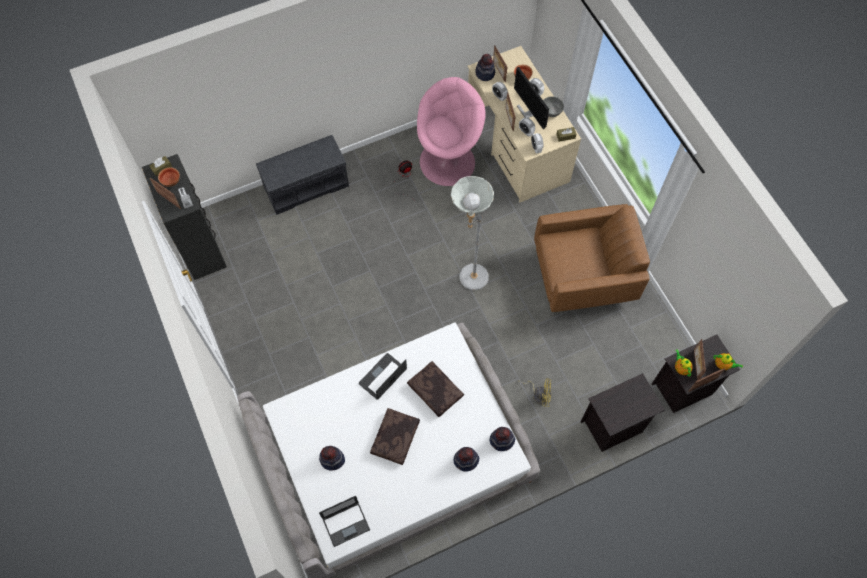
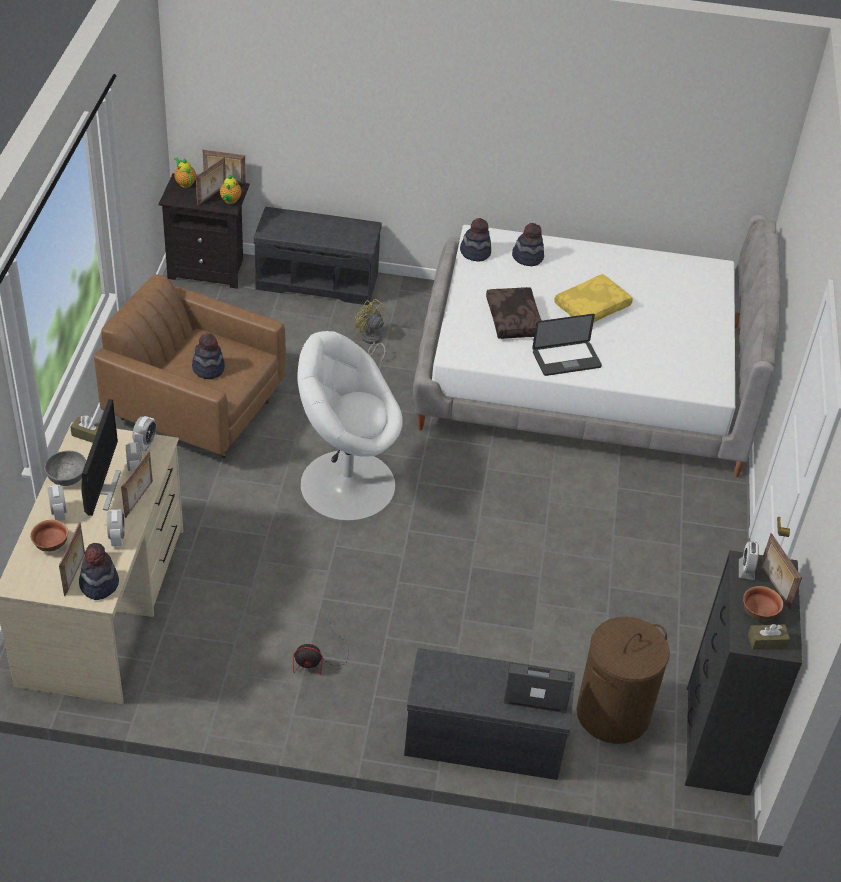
camera: 150 degrees left, 20 degrees down
hat [319,446,345,470] -> hat moved to [192,333,225,379]
laptop [319,496,370,547] -> laptop moved to [504,662,573,713]
brown pillow [370,408,420,465] -> yellow pillow [554,274,633,323]
pink armchair [417,77,486,186] -> none
grey floor lamp [451,176,494,290] -> white armchair [298,331,403,521]
black nightstand [580,373,665,452] -> grey bench [254,207,382,305]
none -> brown laundry basket [576,617,670,744]

